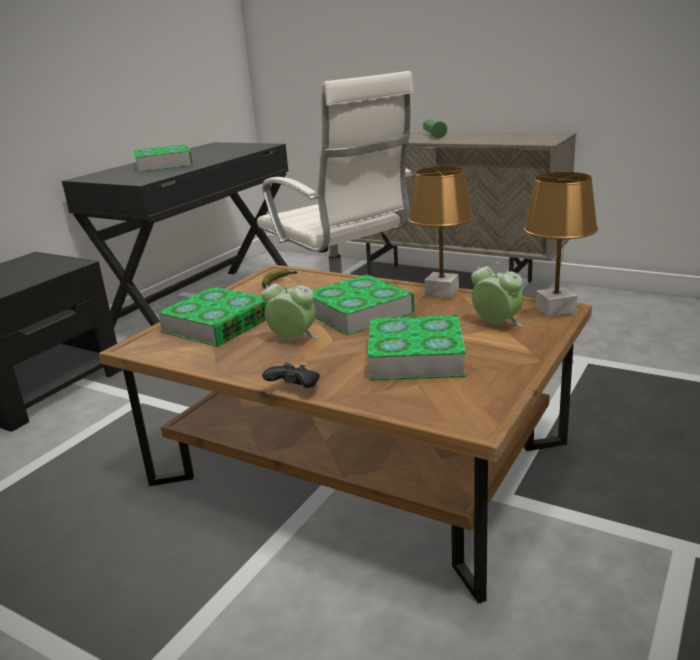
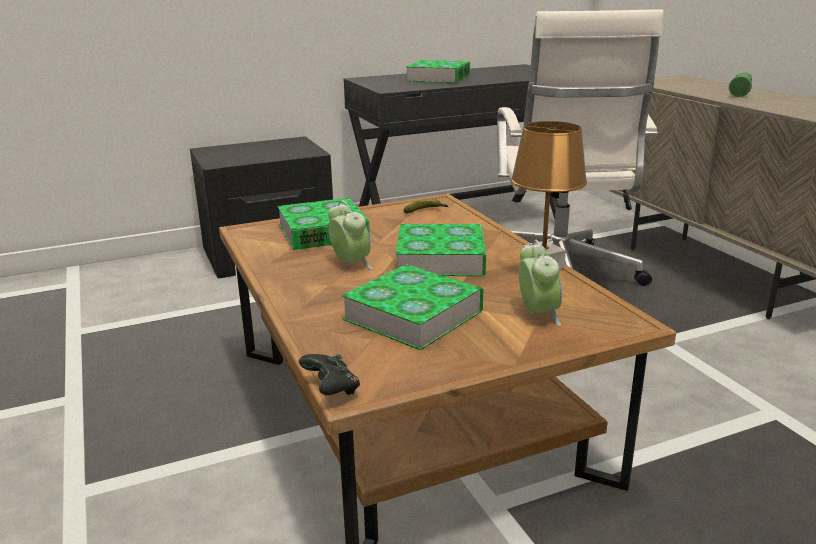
camera: 35 degrees right, 0 degrees up
black game controller [262,362,320,388] -> black game controller moved to [299,354,360,395]
brown table lamp [523,172,598,317] -> none

